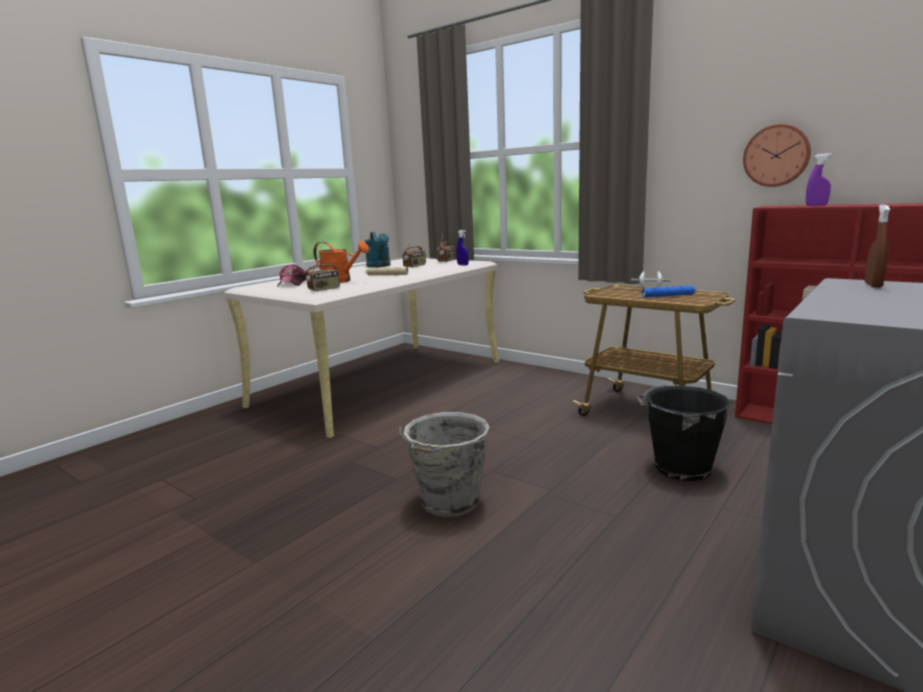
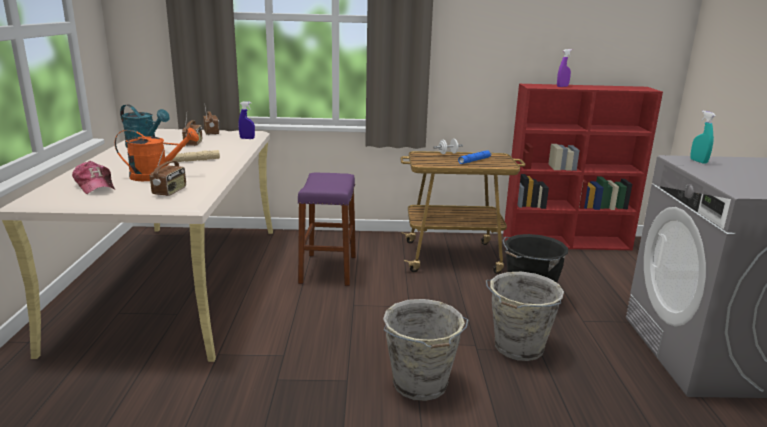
camera: 40 degrees left, 5 degrees up
wall clock [743,124,811,187] -> none
brown spray bottle [865,204,890,288] -> turquoise spray bottle [690,111,716,164]
none -> purple stool [297,172,356,286]
none -> grey bucket [486,272,564,361]

